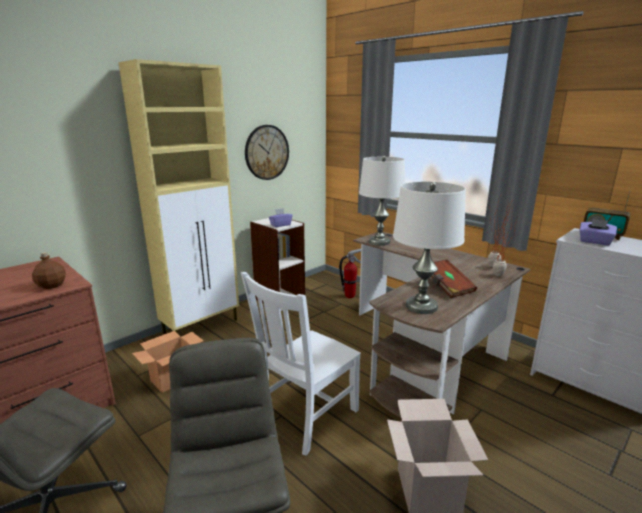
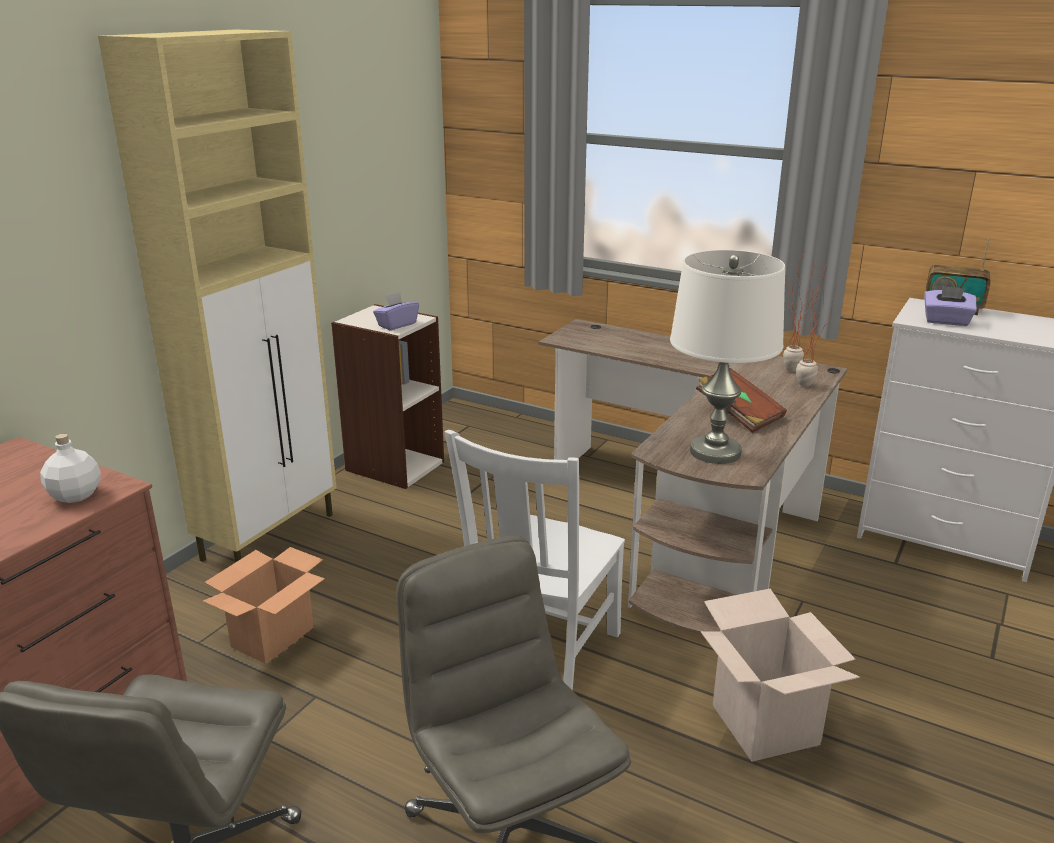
camera: 15 degrees left, 5 degrees up
brown bottle [32,252,66,289] -> white bottle [40,434,101,503]
wall clock [245,125,289,180] -> none
fire extinguisher [339,249,361,298] -> none
white table lamp [359,156,405,245] -> none

